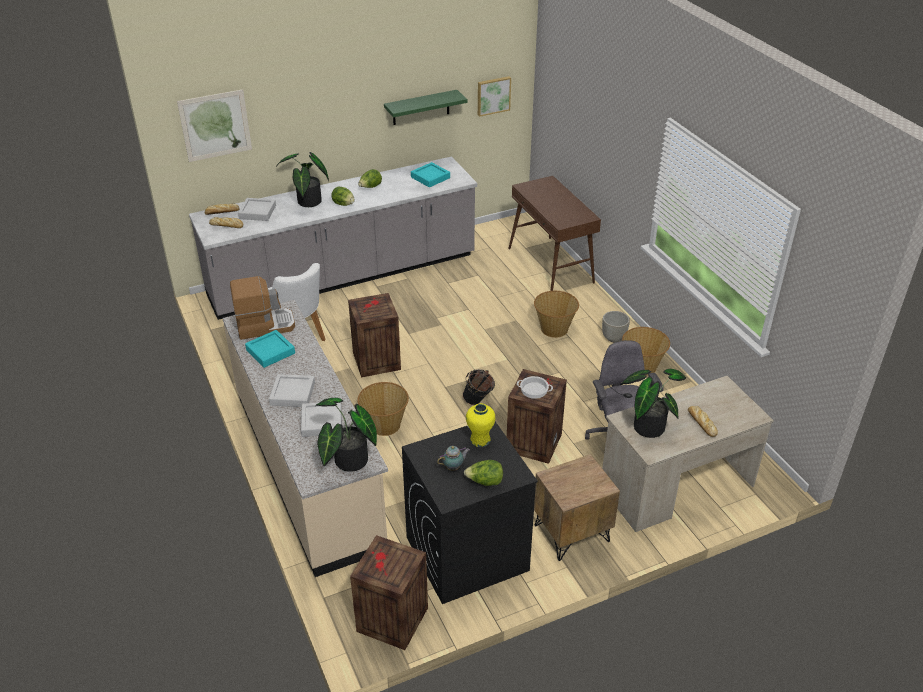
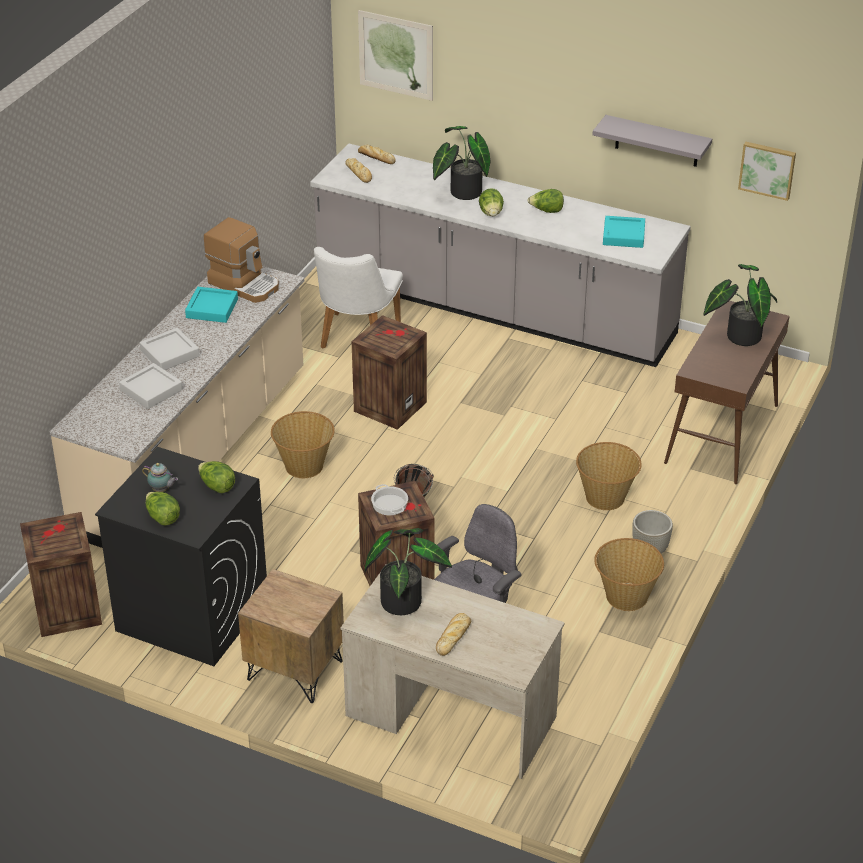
camera: 50 degrees right, 0 degrees up
grey tray [238,198,276,221] -> none
potted plant [315,398,377,472] -> potted plant moved to [703,264,777,346]
green shelf [384,90,468,125] -> grey shelf [593,115,712,167]
yellow vase [466,403,495,447] -> lettuce [198,461,235,493]

